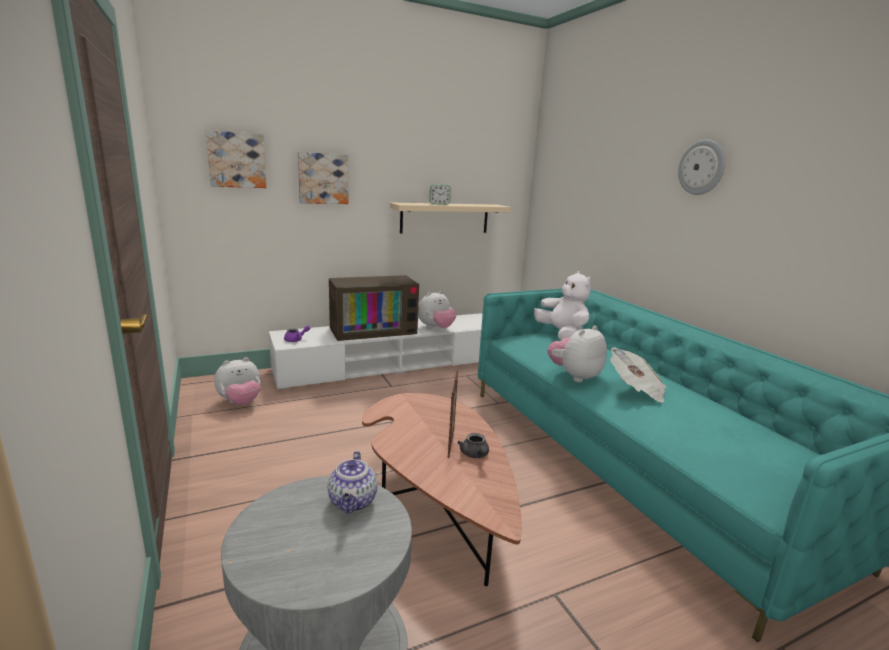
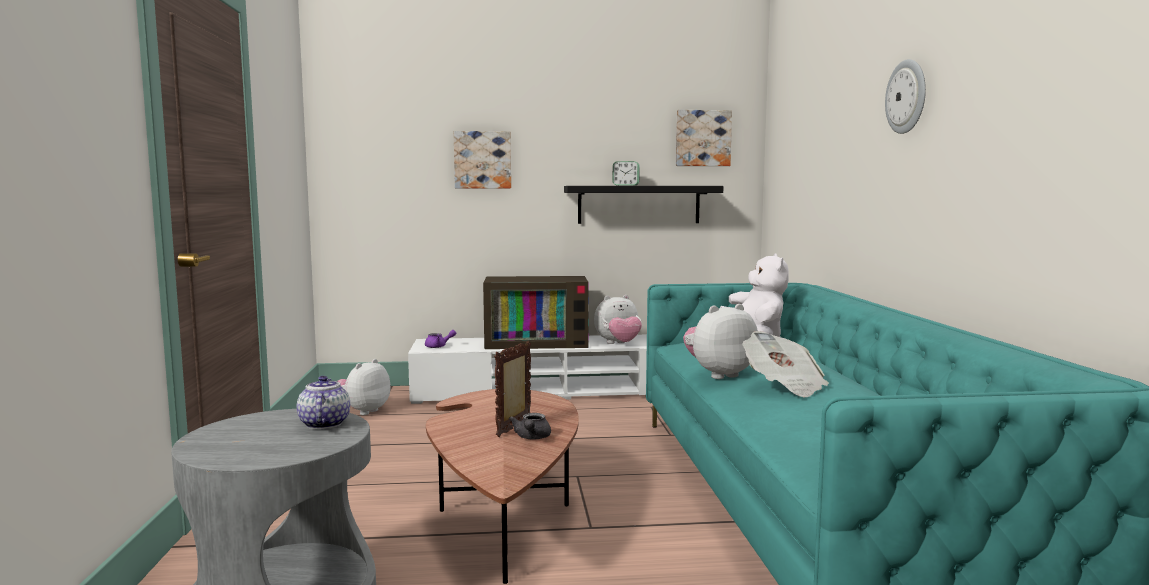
camera: 20 degrees right, 10 degrees down
picture [206,130,266,188] -> picture moved to [676,110,732,166]
plush toy [214,357,260,405] -> plush toy turned 135 degrees clockwise [338,359,391,415]
teapot [328,451,378,513] -> teapot turned 150 degrees clockwise [297,376,350,429]
beige shelf [390,202,511,233] -> black shelf [564,186,723,224]

